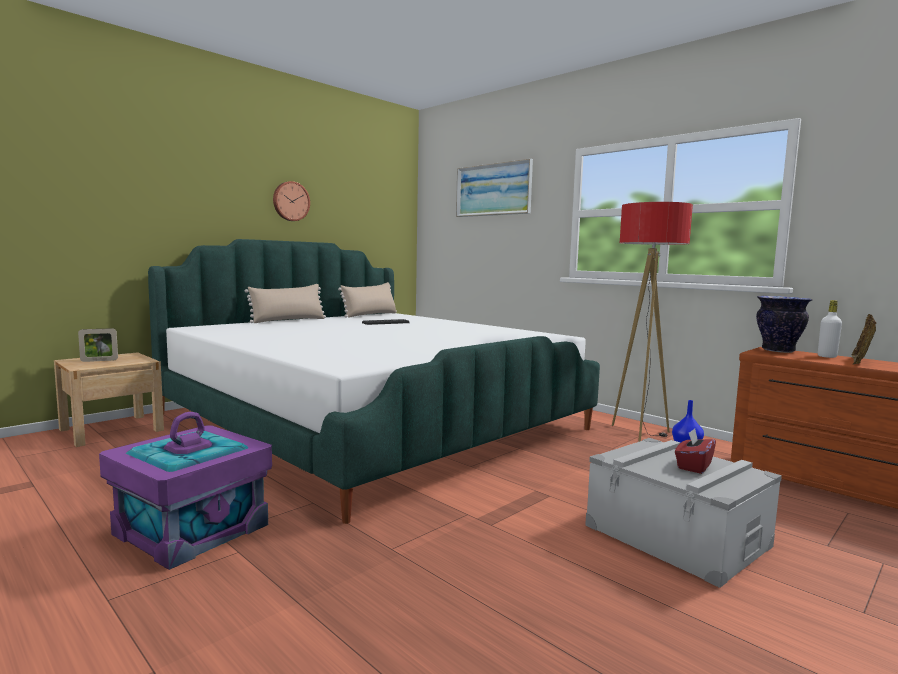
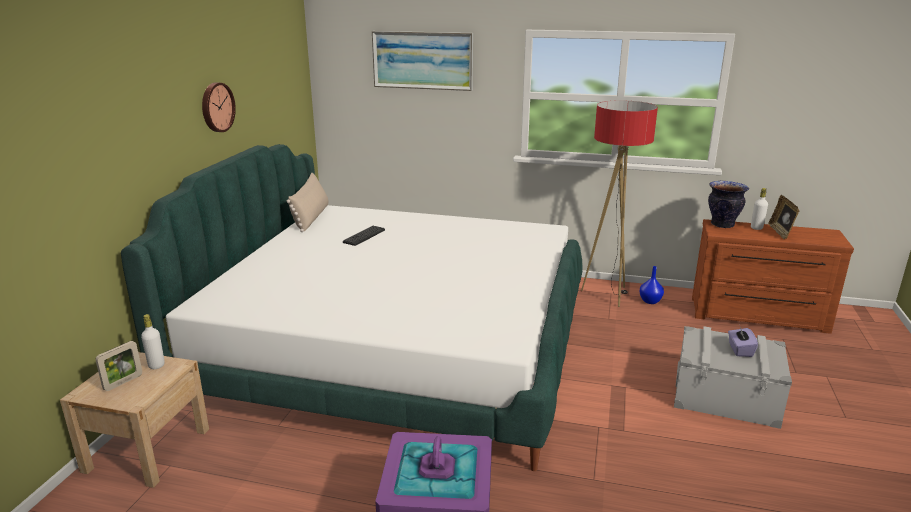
camera: 30 degrees left, 15 degrees up
beige pillow [245,284,326,323] -> none
red tissue box [675,428,716,474] -> purple tissue box [728,327,758,357]
none -> white bottle [141,314,165,369]

